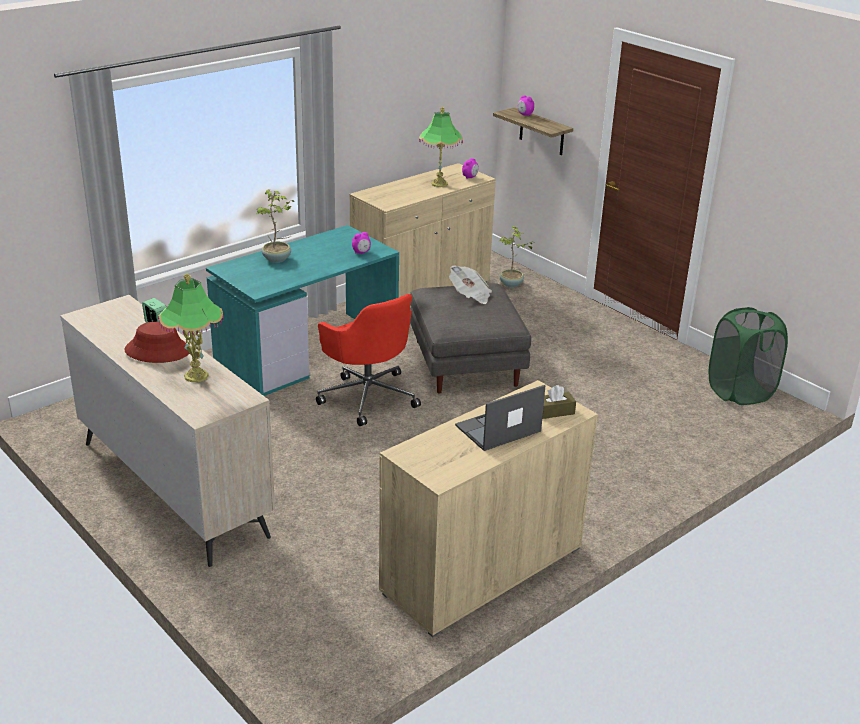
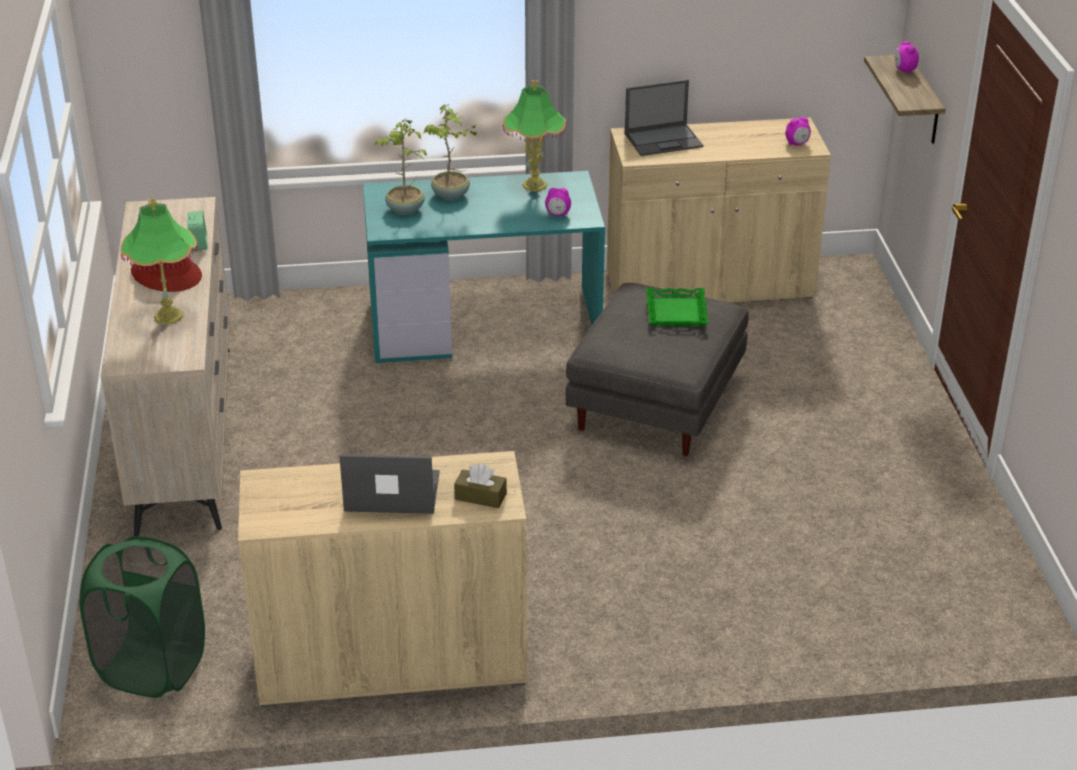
camera: 35 degrees right, 5 degrees up
red office chair [316,294,421,426] -> none
table lamp [419,107,463,187] -> table lamp moved to [503,80,567,192]
newspaper [449,265,492,304] -> green tray [646,288,709,326]
potted plant [499,226,535,287] -> potted plant moved to [374,118,427,215]
green laundry basket [709,307,788,405] -> green laundry basket moved to [80,536,205,698]
none -> laptop [625,80,703,156]

